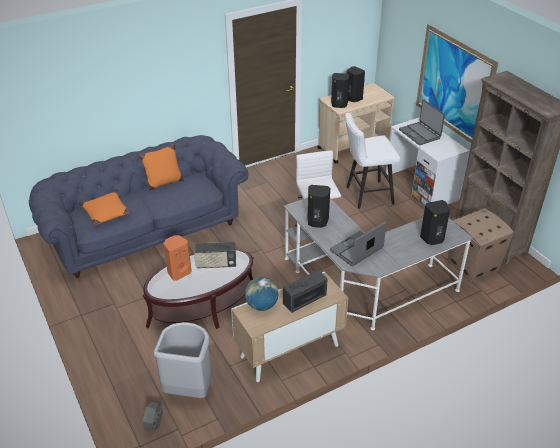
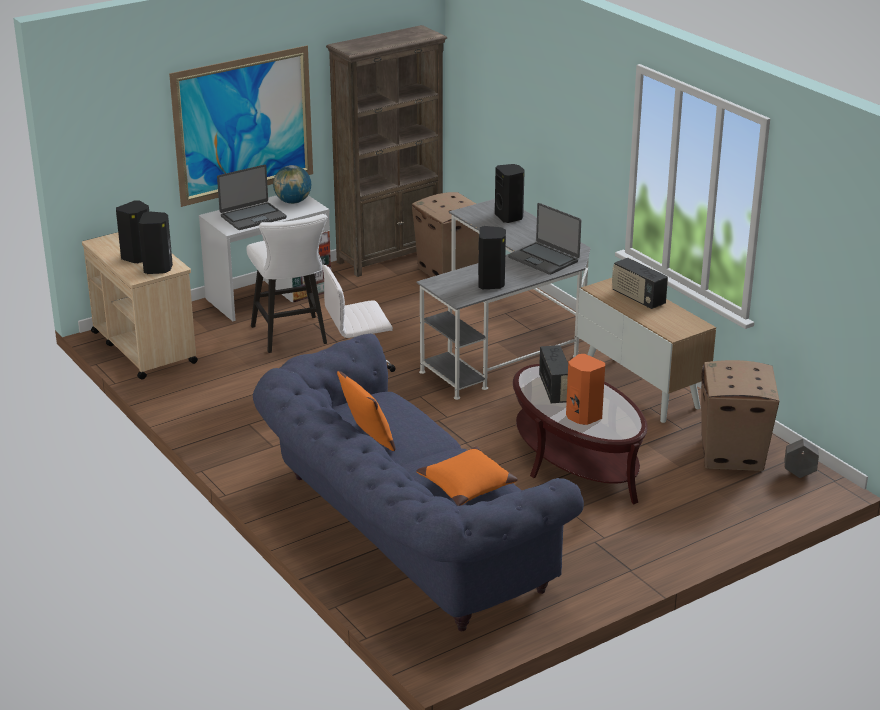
camera: 95 degrees left, 10 degrees down
grey trash can [153,322,212,398] -> cardboard box [701,360,779,471]
globe [245,277,279,311] -> globe moved to [273,165,311,204]

